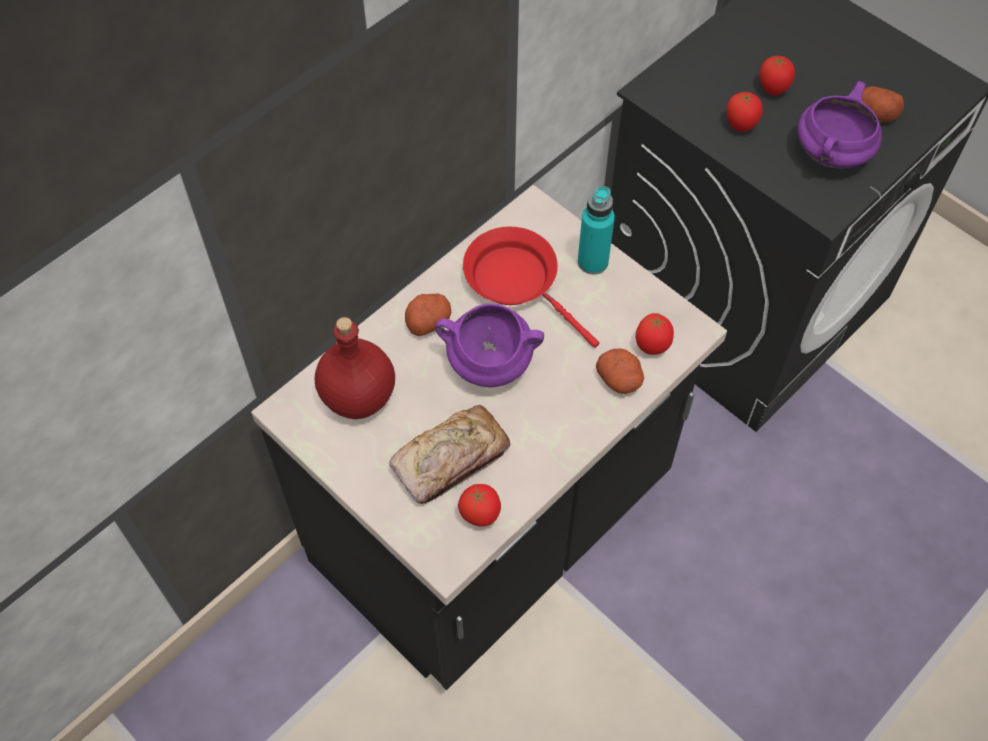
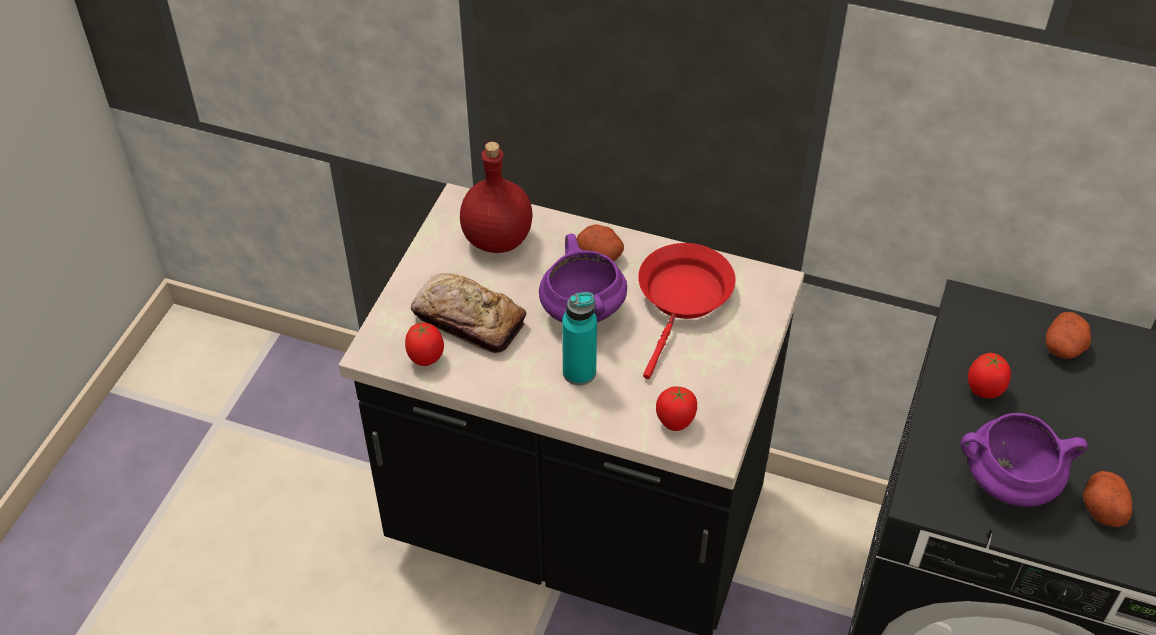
camera: 65 degrees right, 10 degrees down
turquoise bottle [578,186,615,275] -> turquoise bottle moved to [562,292,597,385]
potato [596,348,644,394] -> potato moved to [1046,312,1091,359]
tomato [760,56,795,95] -> none

